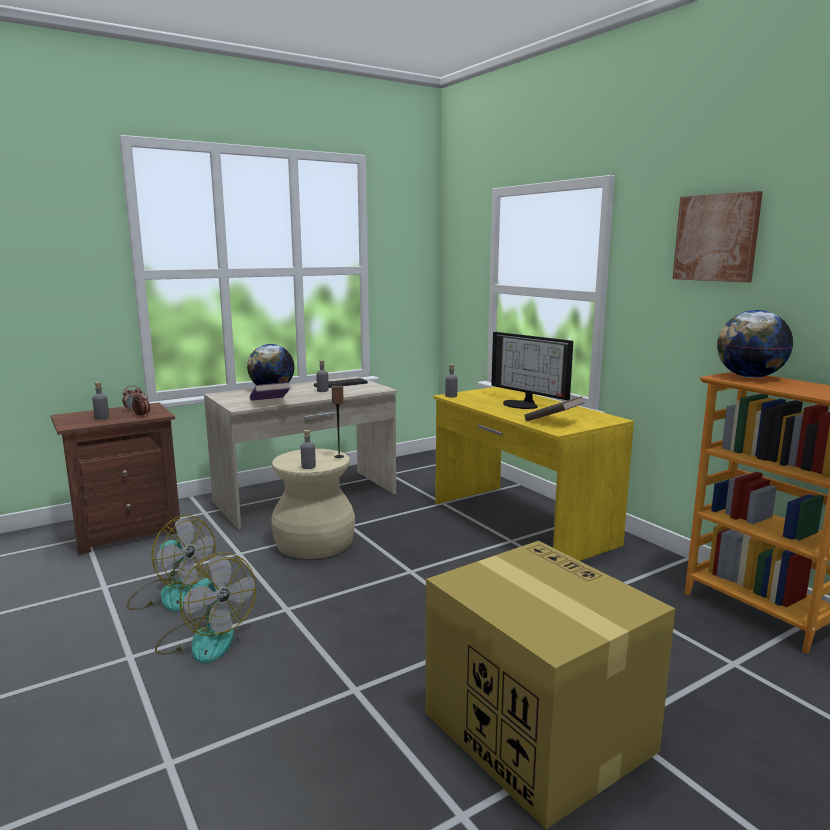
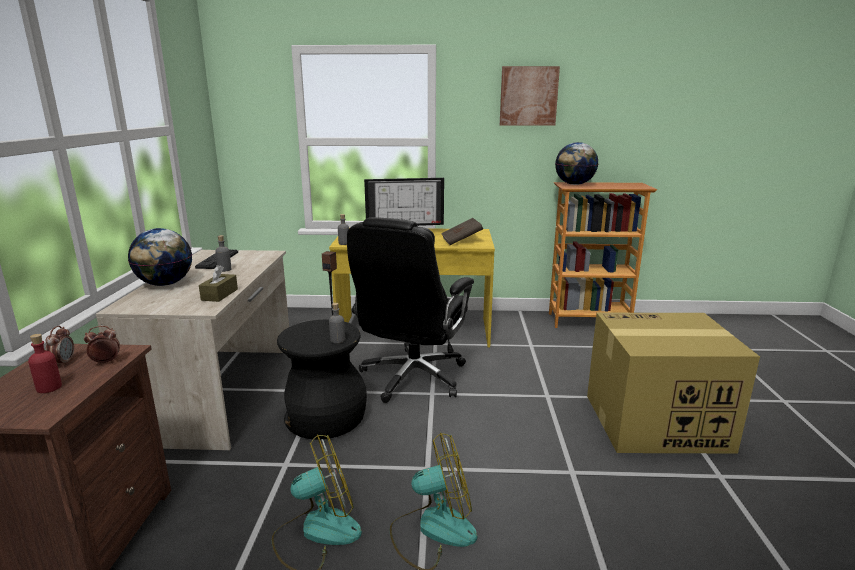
camera: 55 degrees left, 5 degrees up
grey bottle [92,382,109,419] -> red bottle [28,334,62,393]
purple book [250,382,290,401] -> brown tissue box [199,265,238,302]
beige stool [271,449,355,559] -> black stool [277,320,367,439]
none -> black office chair [347,217,474,403]

